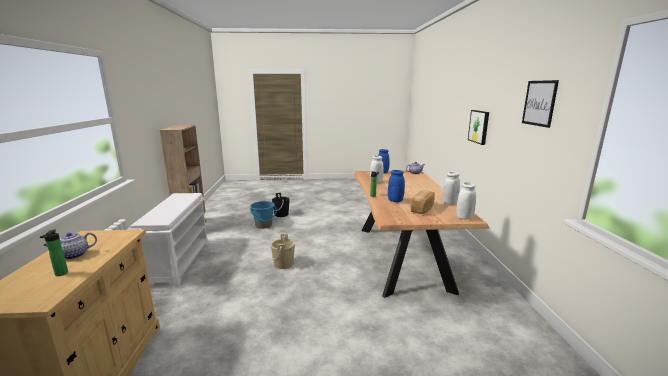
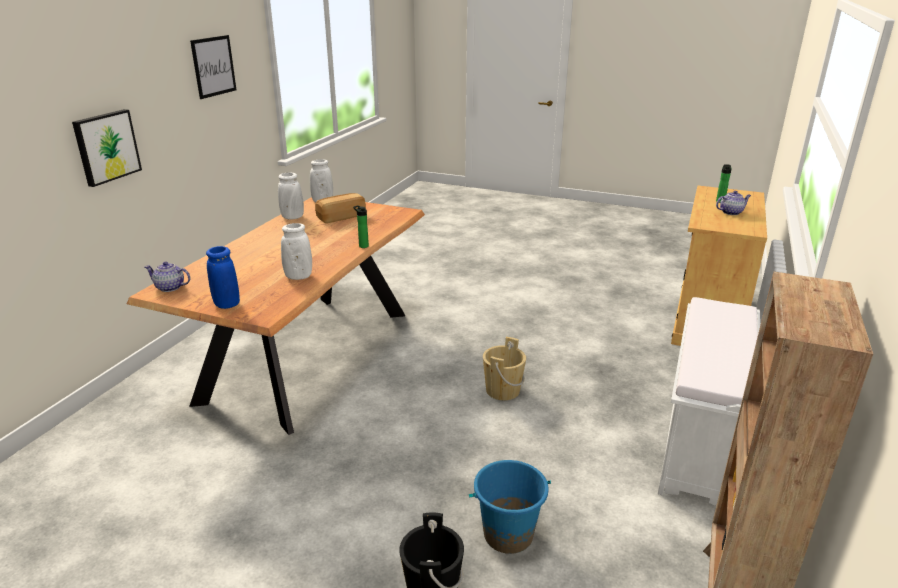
camera: 155 degrees left, 10 degrees up
blue vase [388,170,405,202] -> none

